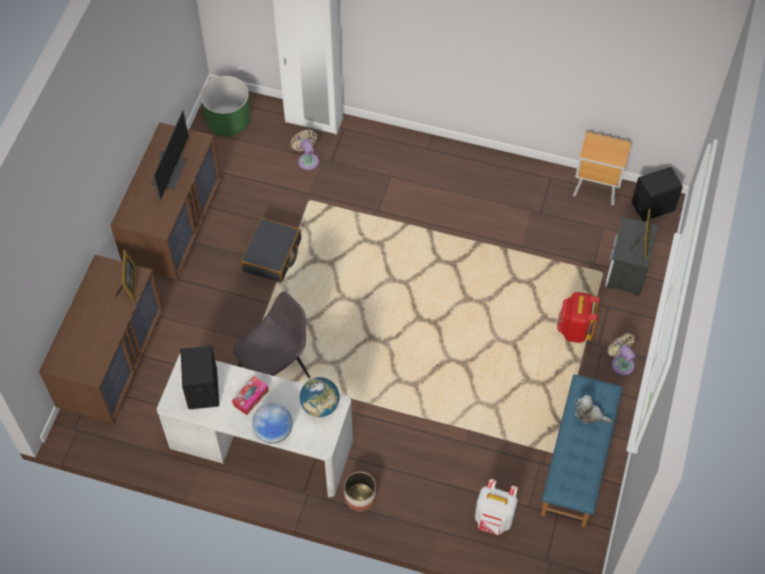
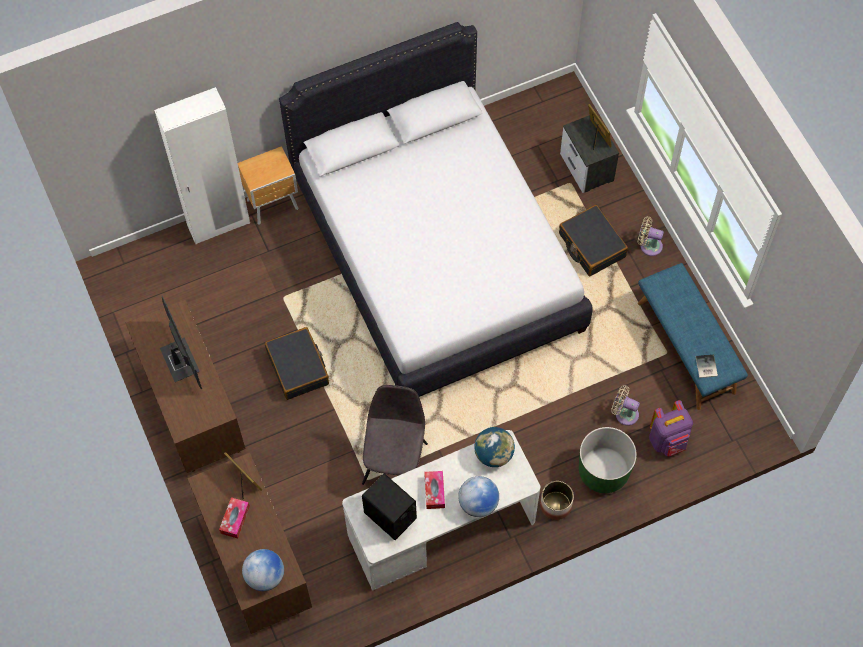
camera: 40 degrees left, 5 degrees up
green planter [200,76,250,136] -> green planter moved to [579,427,637,493]
beige fan [291,130,319,170] -> beige fan moved to [611,385,640,426]
white backpack [475,479,518,535] -> purple backpack [649,400,693,456]
red backpack [557,292,600,343] -> black suitcase [559,205,628,276]
brown nightstand [573,131,631,206] -> brown nightstand moved to [238,146,298,225]
plush toy [575,395,612,423] -> none
black speaker [632,167,683,222] -> none
none -> tissue box [219,497,250,539]
none -> globe [242,549,284,591]
none -> white bed [279,22,593,397]
none -> book [696,354,718,378]

